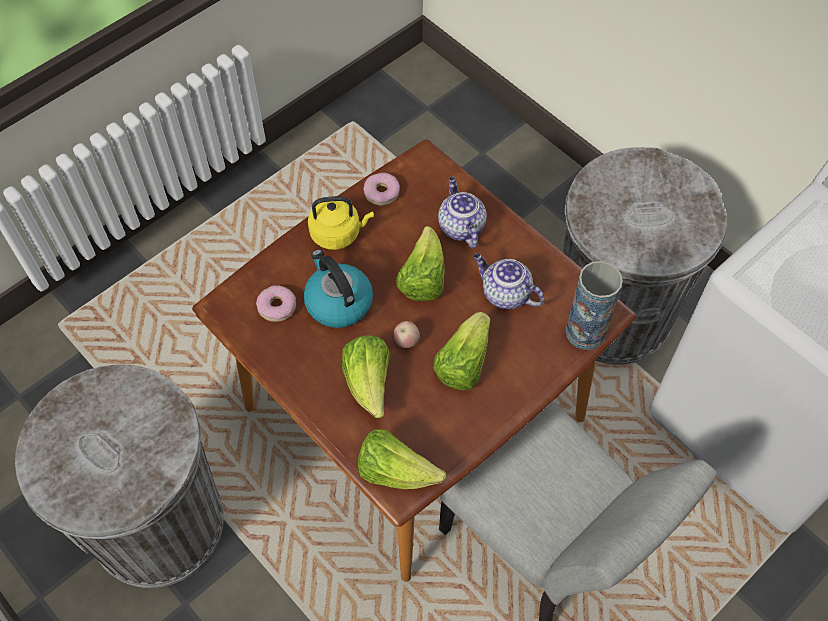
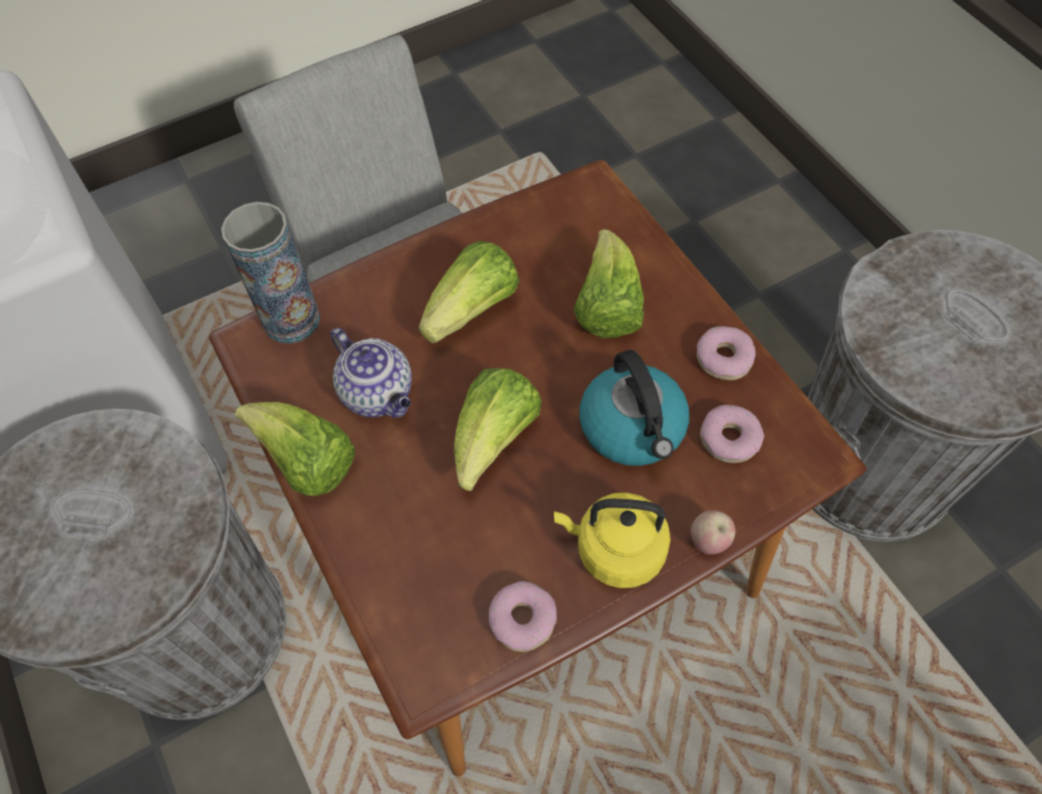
camera: 165 degrees left, 0 degrees up
lettuce [358,429,446,489] -> lettuce moved to [235,402,355,496]
apple [393,321,420,348] -> apple moved to [690,510,735,555]
teapot [438,176,487,249] -> none
none -> donut [697,326,756,381]

